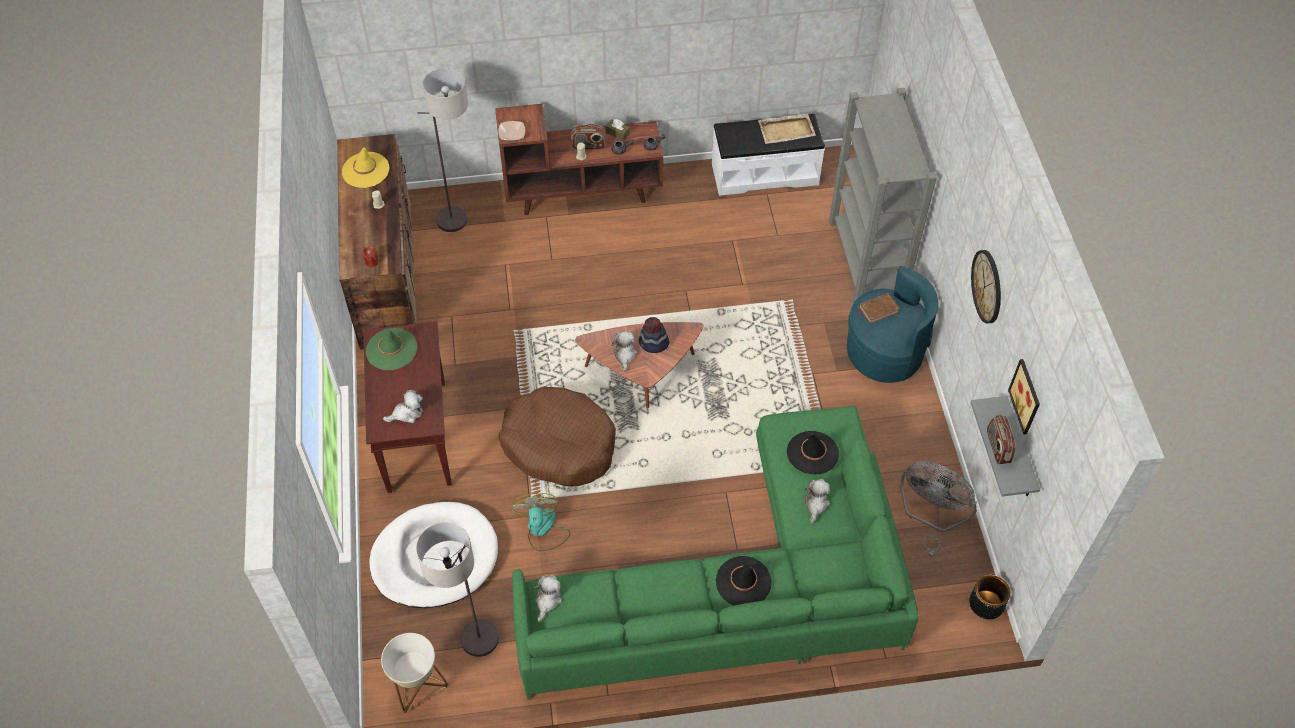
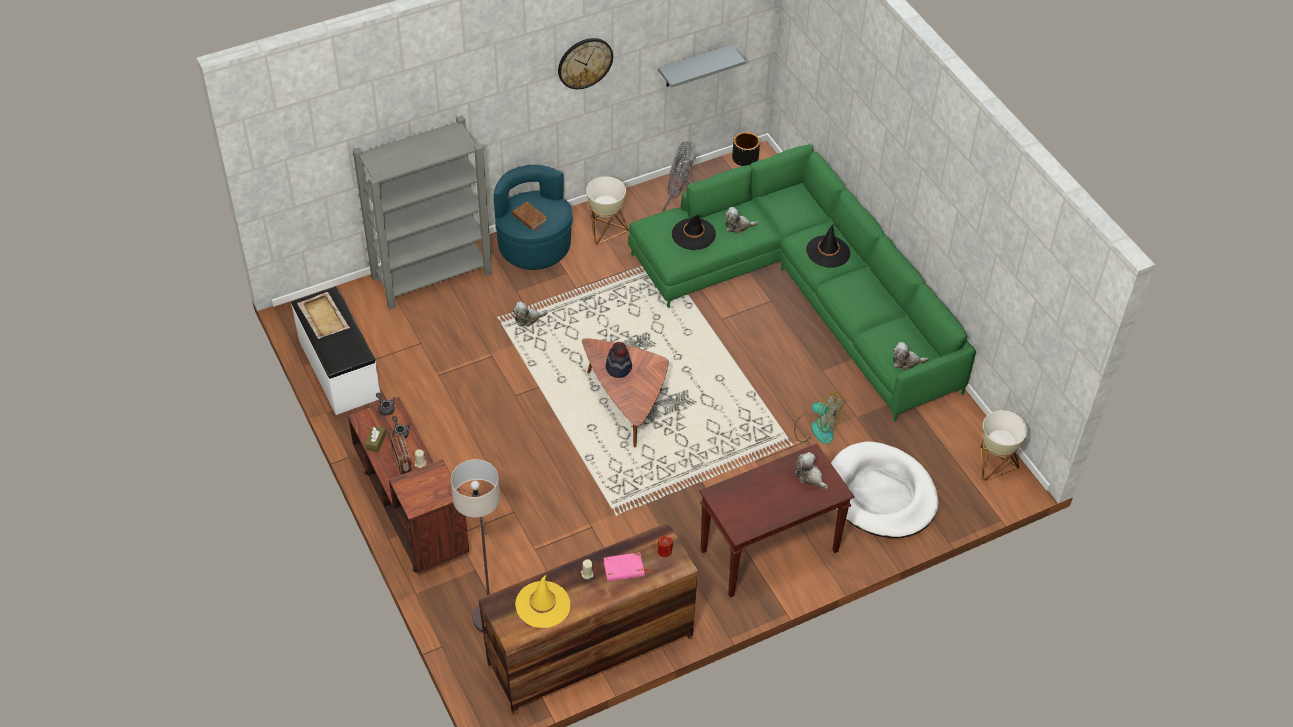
camera: 110 degrees left, 5 degrees down
green hat [366,328,418,370] -> none
grey floor lamp [416,522,499,657] -> none
bowl [499,121,525,141] -> none
brown dog bed [499,387,616,486] -> none
fan [511,493,570,551] -> fan turned 120 degrees counterclockwise [794,392,844,444]
plush toy [611,331,637,372] -> plush toy moved to [513,301,548,327]
radio [987,415,1016,464] -> none
picture [1008,359,1040,435] -> none
none -> planter [586,176,629,245]
none -> pink book [604,552,649,582]

